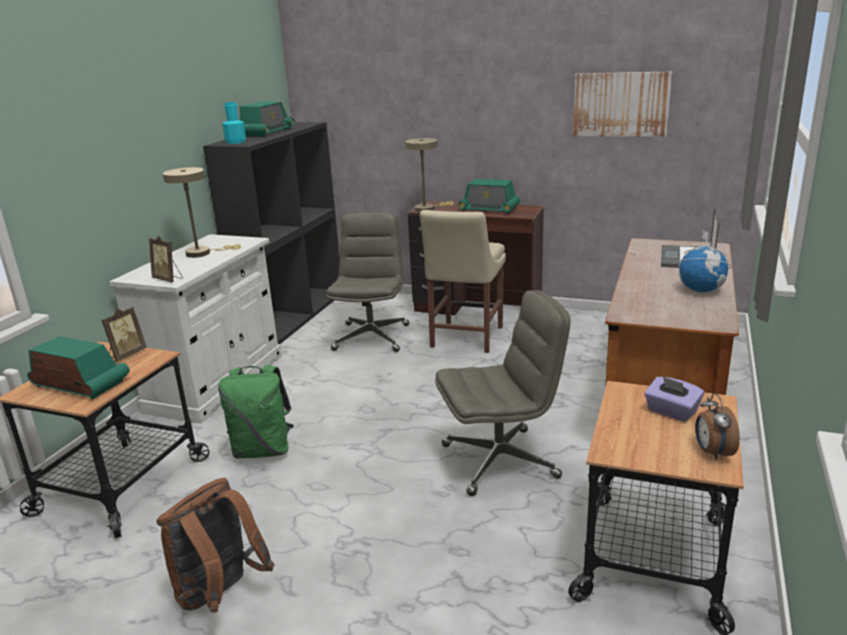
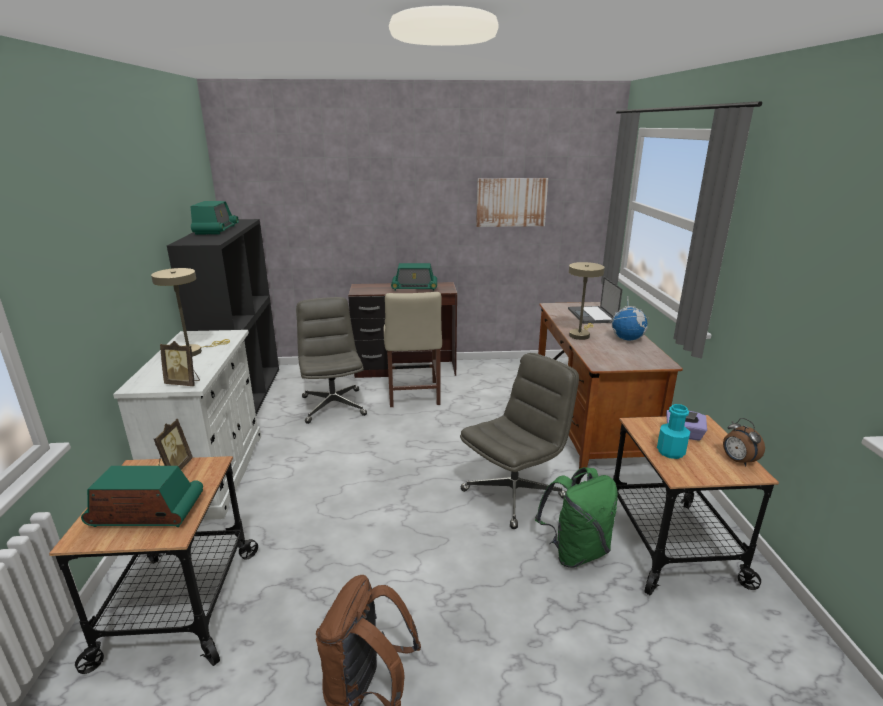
camera: 25 degrees left, 0 degrees up
green backpack [218,364,294,459] -> green backpack moved to [535,467,618,568]
turquoise bottle [222,102,246,144] -> turquoise bottle moved to [657,404,690,459]
beige table lamp [405,138,454,212] -> beige table lamp moved to [569,262,605,340]

